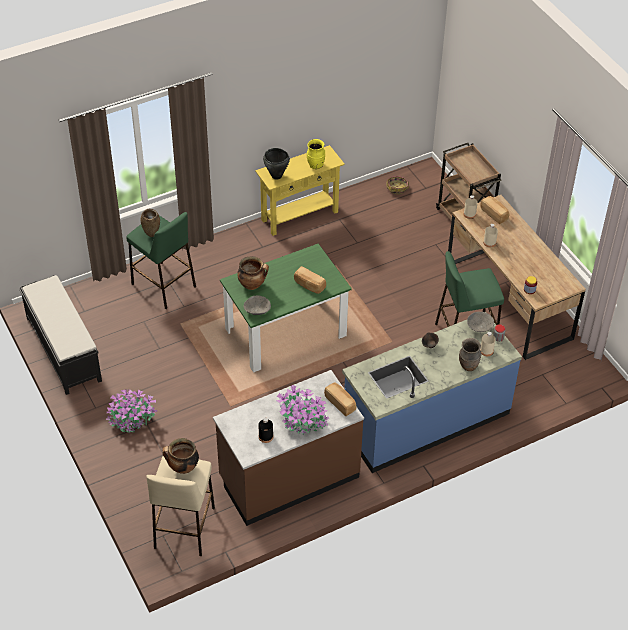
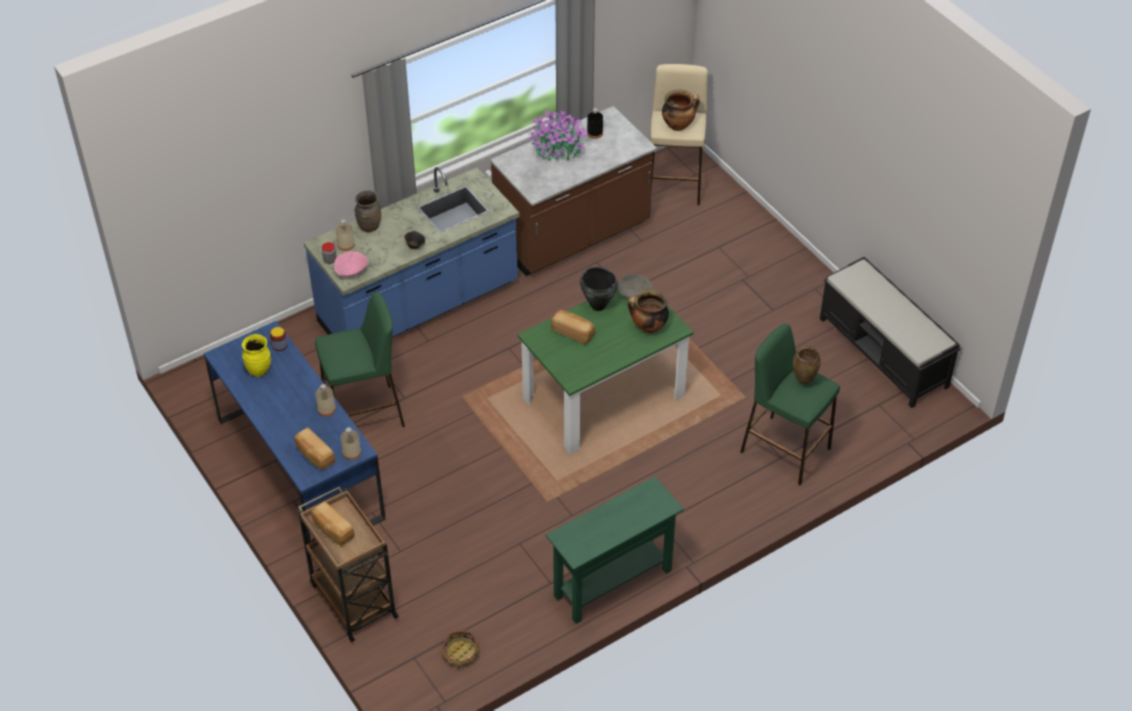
camera: 175 degrees right, 0 degrees up
potted plant [106,389,157,433] -> none
yellow console table [255,145,345,236] -> green console table [546,476,684,624]
black cooking pot [263,148,290,180] -> black cooking pot moved to [580,267,618,311]
yellow vase [307,139,325,169] -> yellow vase moved to [242,334,271,377]
bread [324,382,356,416] -> bread moved to [311,501,354,545]
brown desk [448,195,586,360] -> blue desk [204,321,385,543]
grey bowl [467,312,494,332] -> pink bowl [334,251,368,277]

